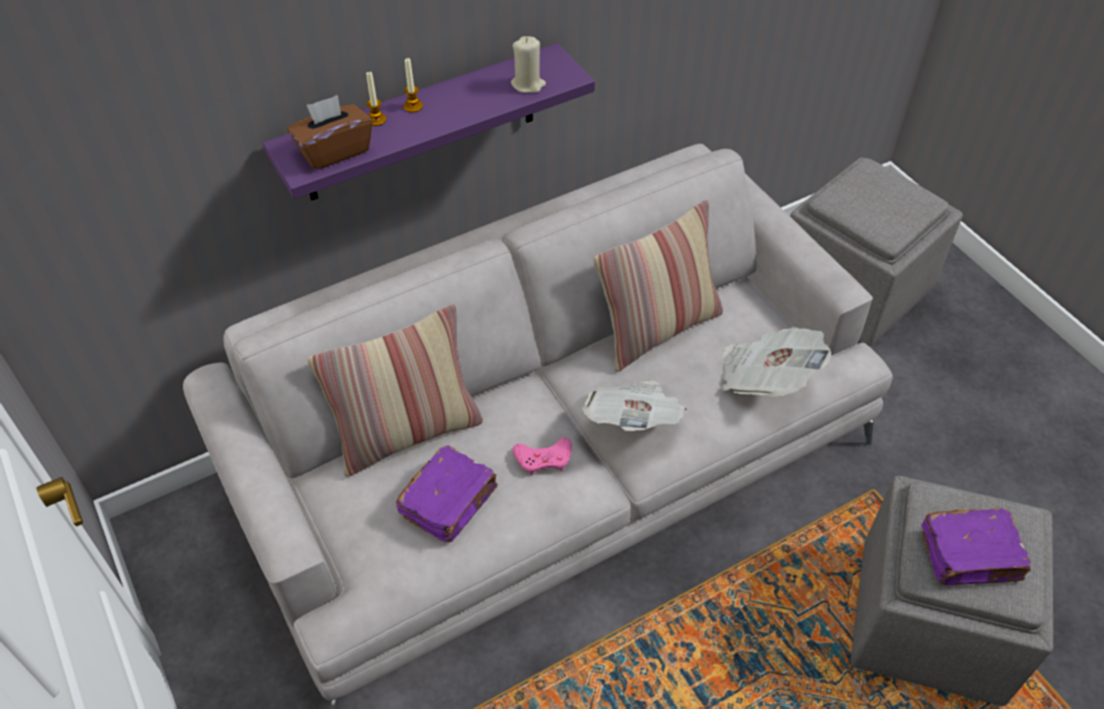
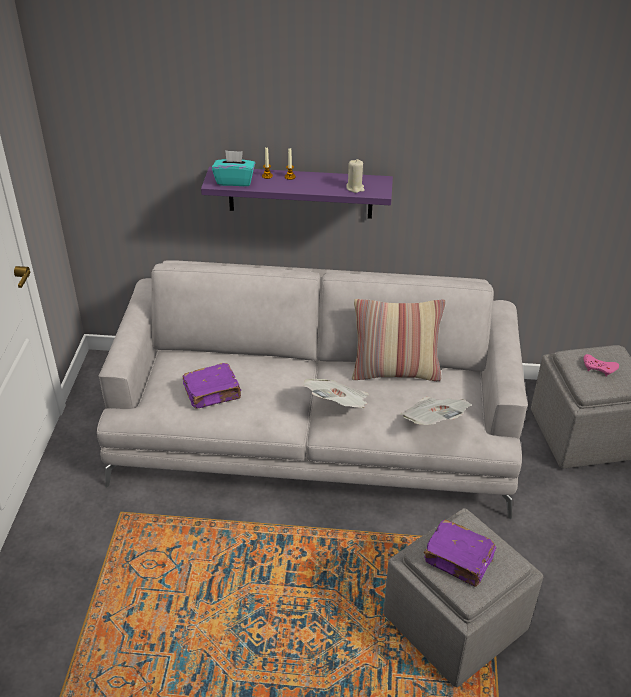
camera: 35 degrees right, 10 degrees down
brown tissue box [287,95,372,170] -> turquoise tissue box [212,150,255,186]
pillow [308,305,483,477] -> none
pink game controller [513,438,572,476] -> pink game controller moved to [584,354,619,377]

